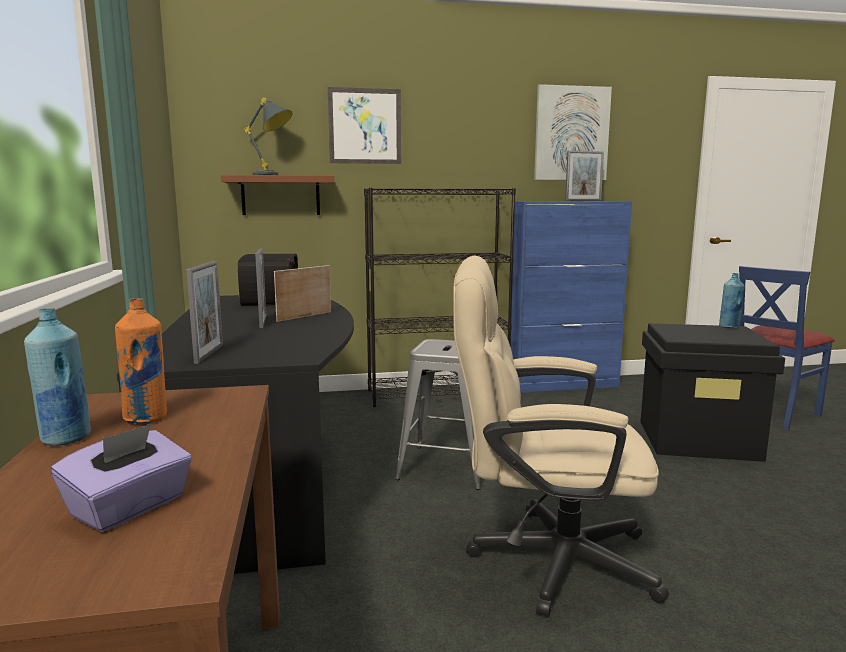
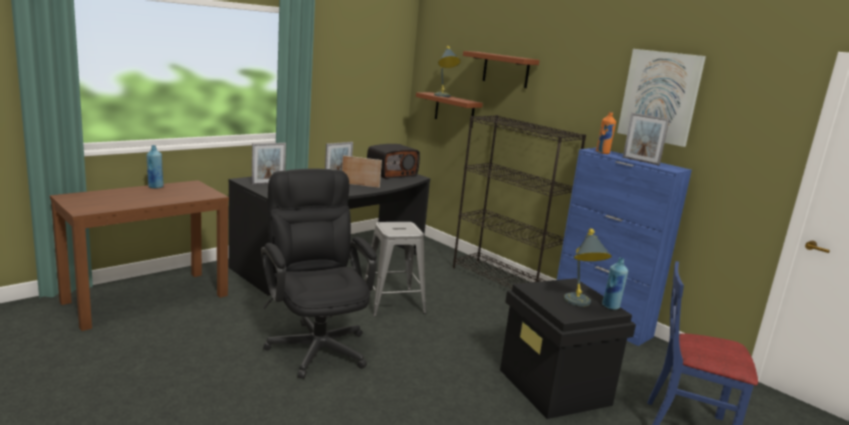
camera: 55 degrees right, 5 degrees up
purple tissue box [51,424,192,532] -> none
orange bottle [115,298,167,423] -> orange bottle moved to [596,112,616,154]
picture [328,87,401,164] -> brown shelf [463,51,539,88]
beige office chair [453,255,669,617] -> black office chair [261,169,377,379]
none -> grey table lamp [564,229,612,306]

